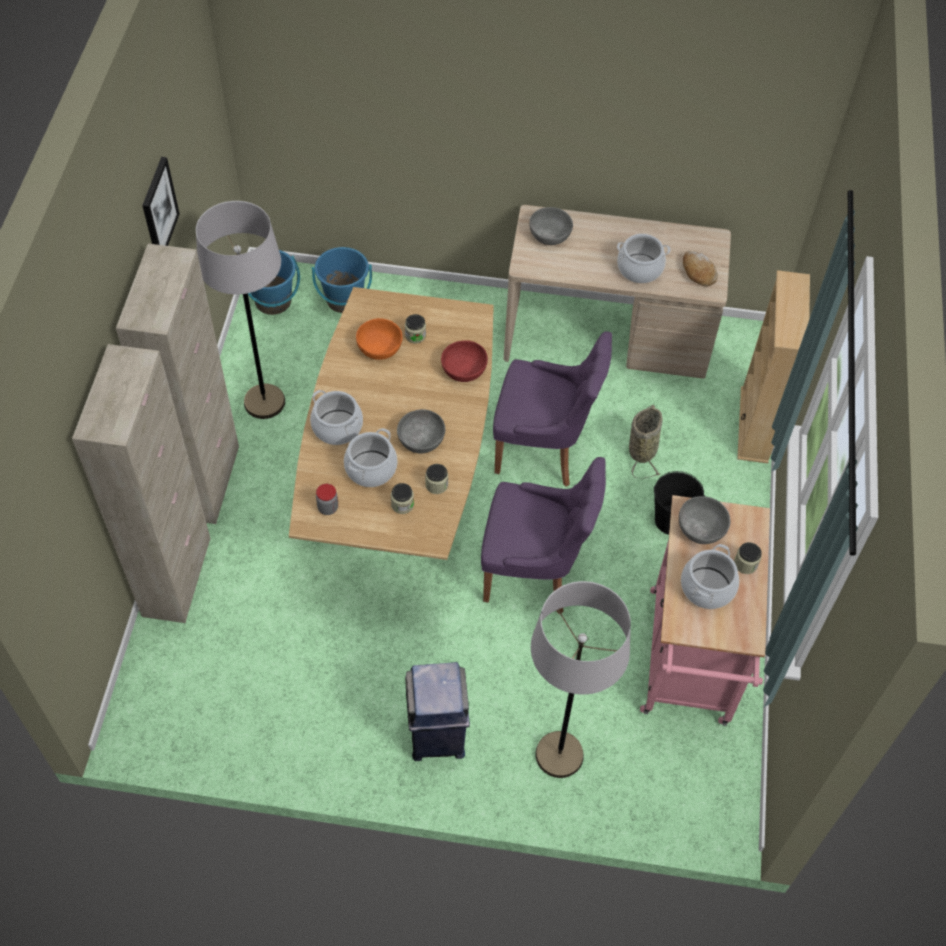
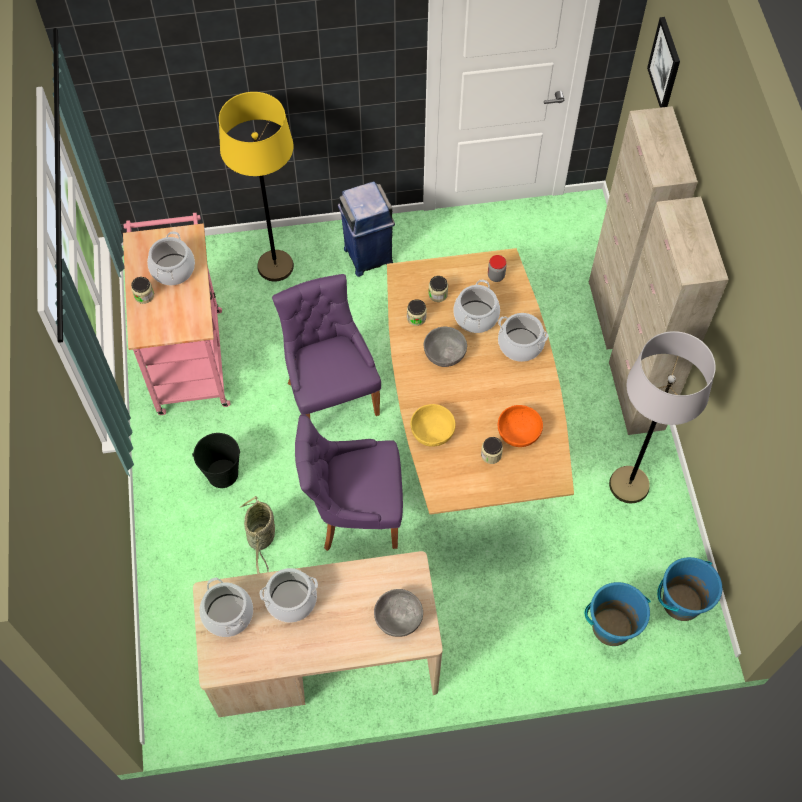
camera: 165 degrees right, 5 degrees up
picture [142,157,180,246] -> picture moved to [647,17,680,108]
red bowl [441,340,488,382] -> yellow bowl [410,404,456,447]
purple chair [481,457,606,614] -> purple chair turned 75 degrees clockwise [272,274,381,418]
grey floor lamp [531,581,631,778] -> yellow floor lamp [219,92,294,282]
grey bowl [679,496,730,544] -> none
bread [683,251,718,286] -> cooking pot [199,577,253,637]
beige bookcase [737,270,810,463] -> none

